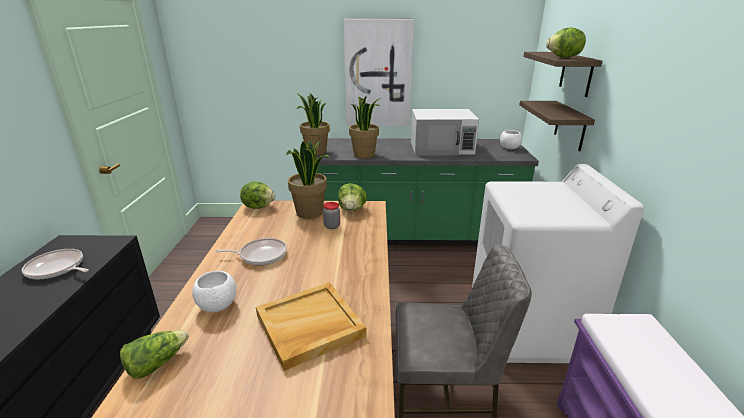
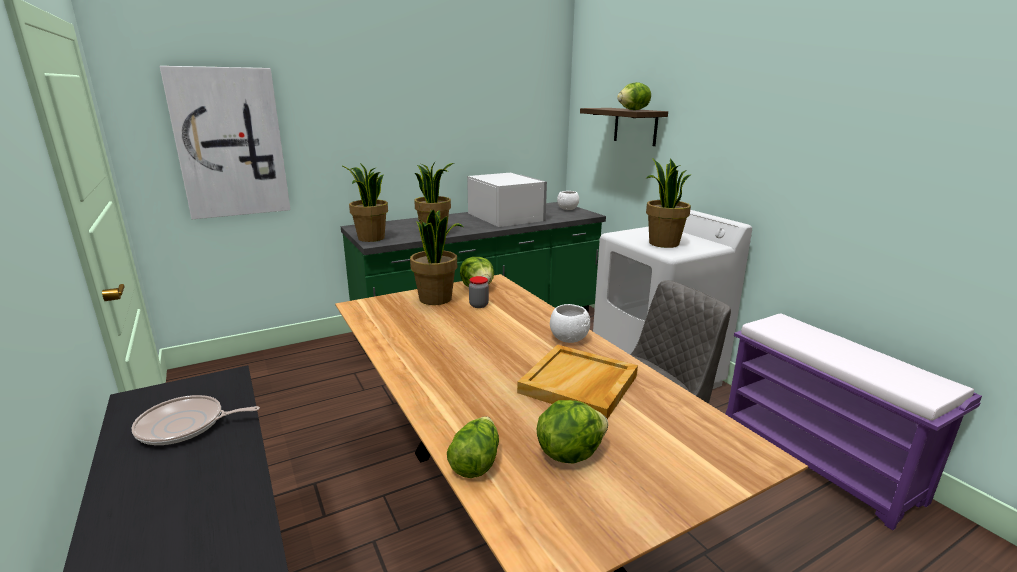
camera: 30 degrees left, 5 degrees down
white bowl [192,271,237,313] -> white bowl moved to [550,304,590,343]
frying pan [215,238,287,265] -> none
lettuce [240,181,275,209] -> lettuce moved to [537,400,608,464]
picture [343,19,414,126] -> picture moved to [160,66,291,219]
white microwave [411,109,479,155] -> white microwave turned 90 degrees counterclockwise [467,173,547,227]
shelf [519,101,595,151] -> none
none -> potted plant [646,158,691,248]

